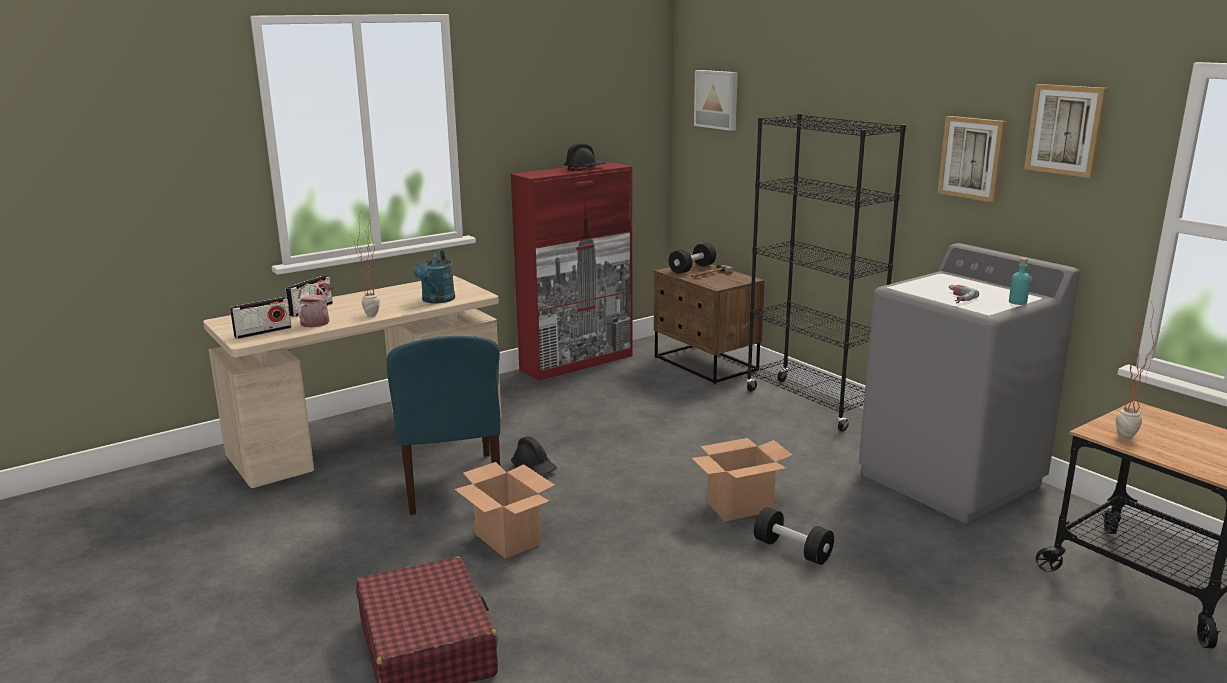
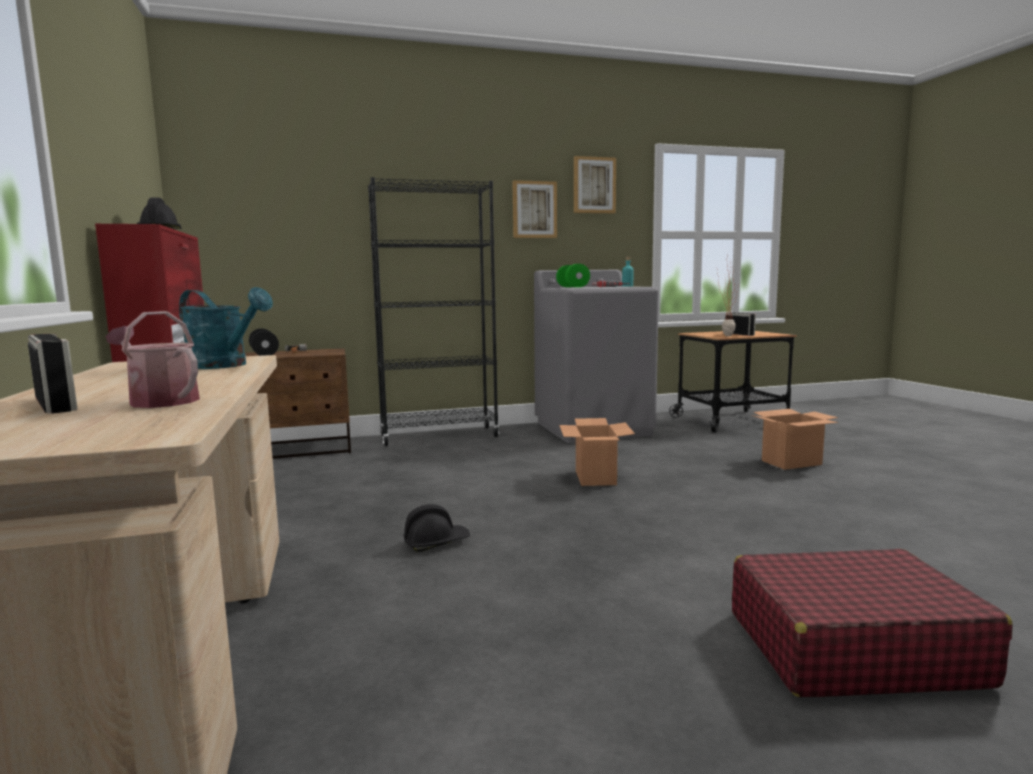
camera: 70 degrees left, 10 degrees down
radio [230,297,291,339] -> radio moved to [725,312,756,336]
potted plant [350,215,380,317] -> none
blue chair [386,336,500,515] -> none
cardboard box [454,462,555,559] -> cardboard box moved to [751,409,838,470]
picture [694,70,738,131] -> none
black dumbbell [754,507,834,565] -> none
none -> green dumbbell [556,264,590,288]

